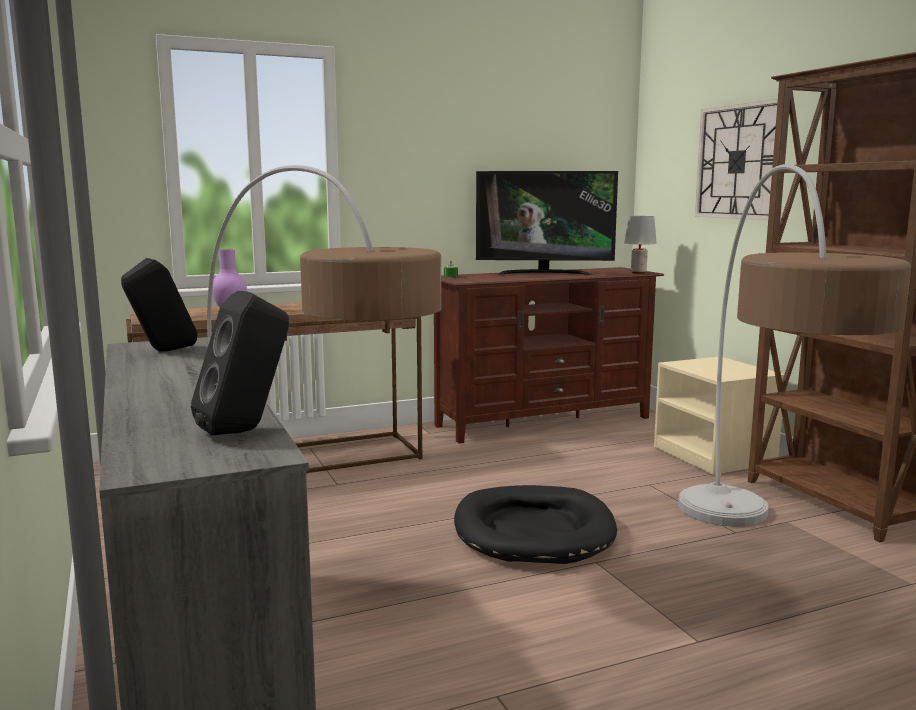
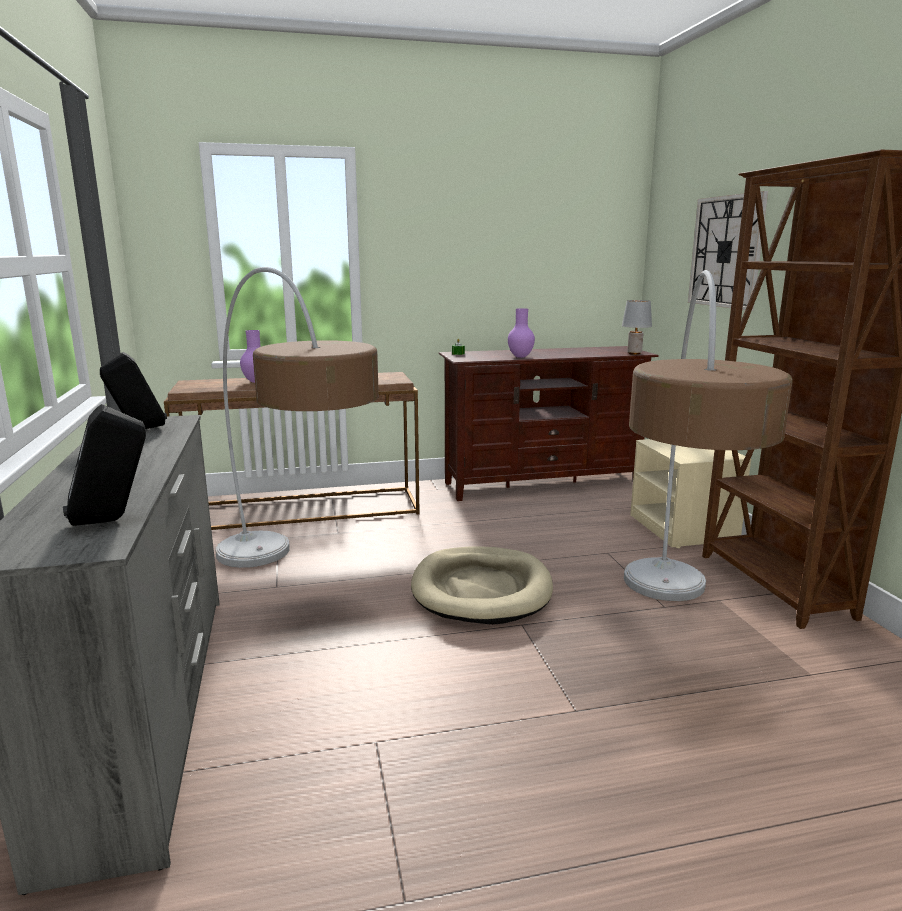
camera: 10 degrees right, 5 degrees up
black dog bed [454,485,617,564] -> beige dog bed [411,547,553,625]
television [476,171,618,275] -> none
none -> purple vase [508,308,535,358]

